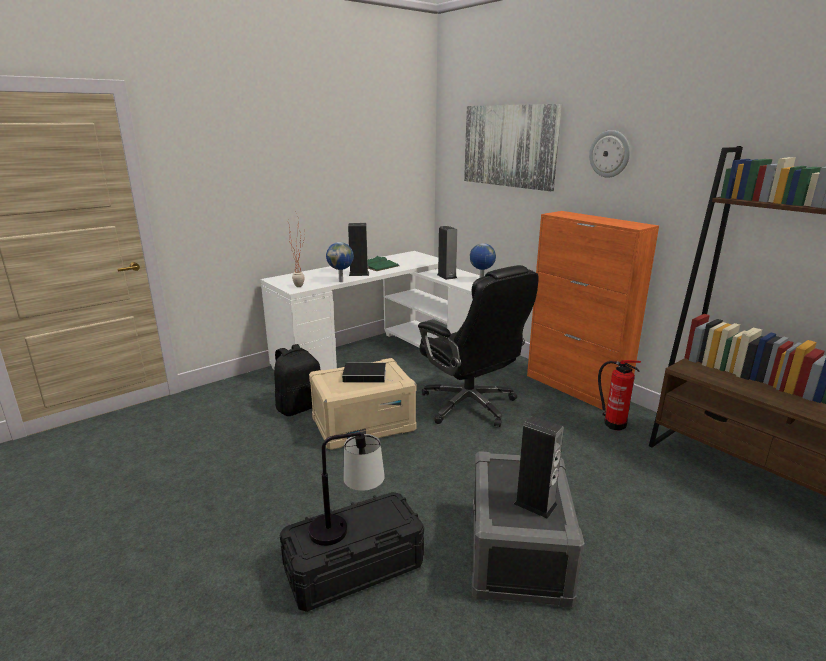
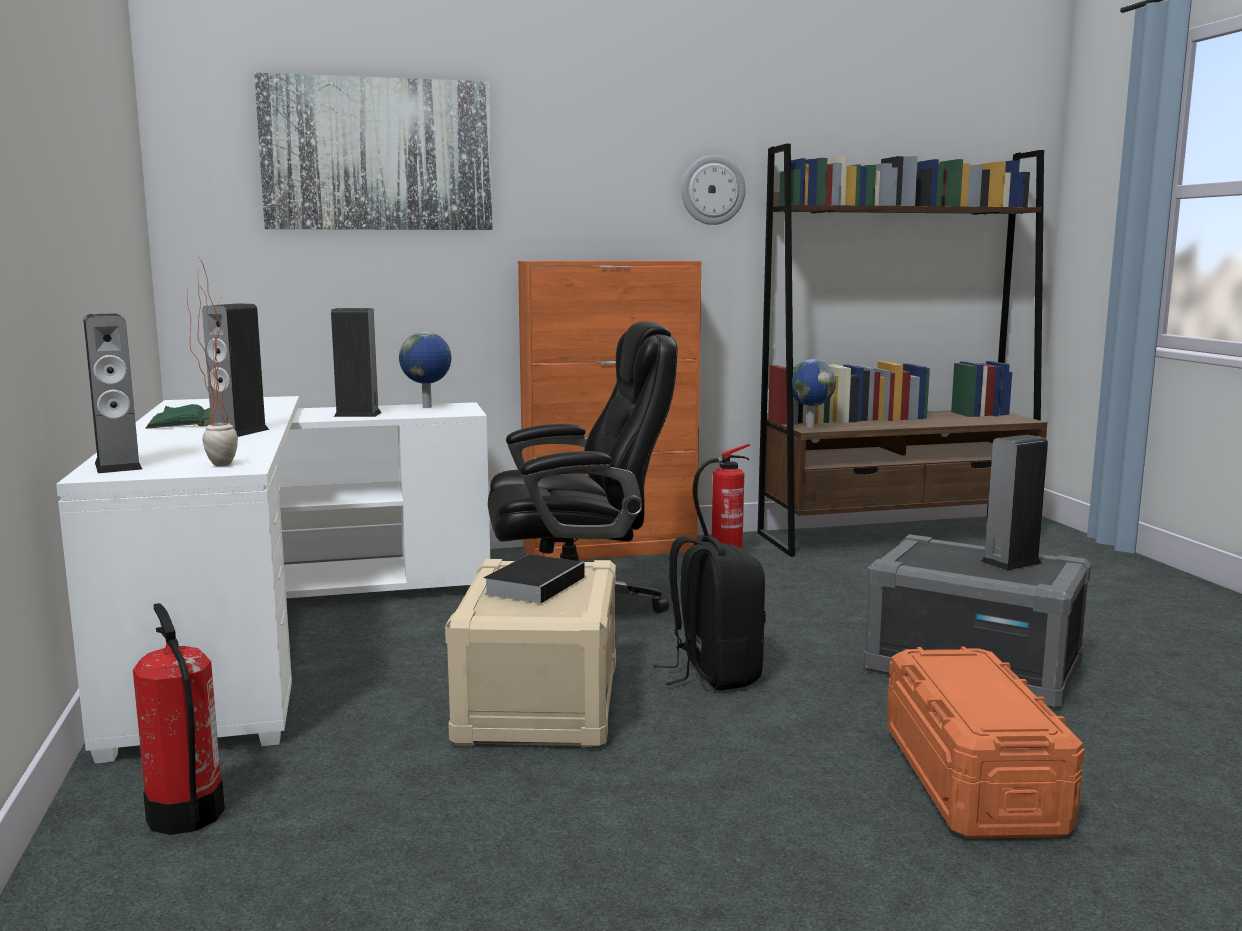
camera: 65 degrees left, 10 degrees down
black backpack [274,344,320,416] -> black backpack moved to [653,536,766,690]
black storage box [280,492,424,612] -> orange storage box [887,647,1084,838]
table lamp [308,432,385,546] -> none
globe [326,242,354,282] -> globe moved to [792,359,836,428]
wall clock [589,130,630,178] -> wall clock moved to [681,155,745,225]
none -> speaker [83,313,142,473]
none -> fire extinguisher [133,603,225,835]

